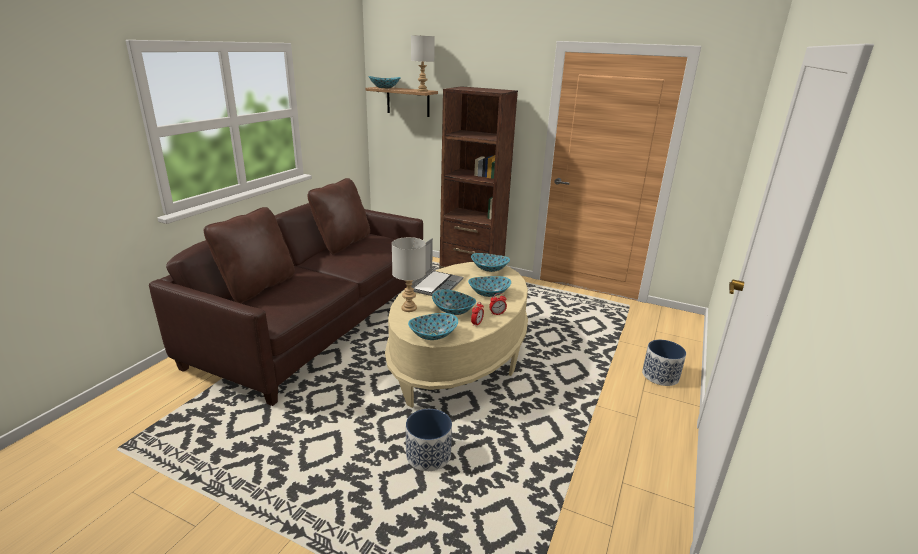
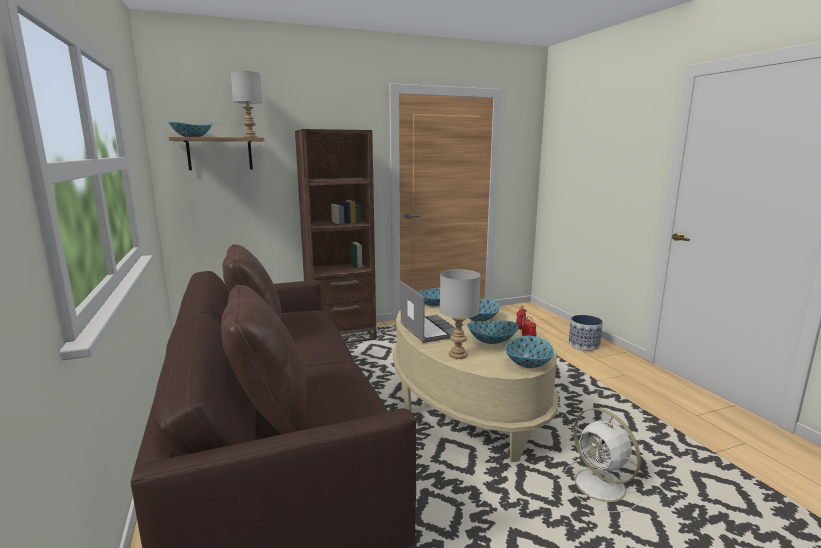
camera: 45 degrees left, 10 degrees down
planter [406,409,452,471] -> white fan [563,408,643,512]

